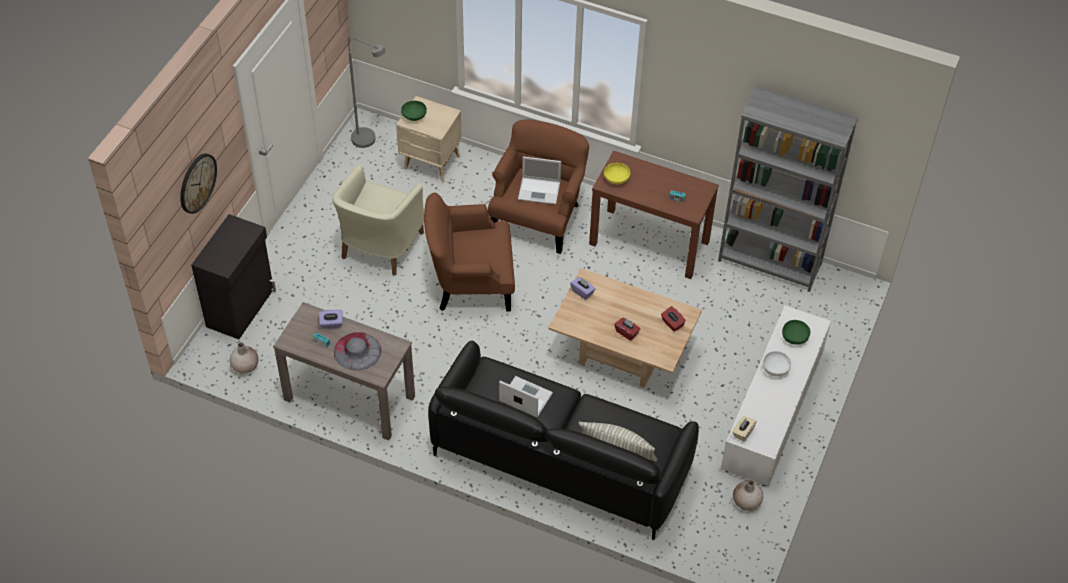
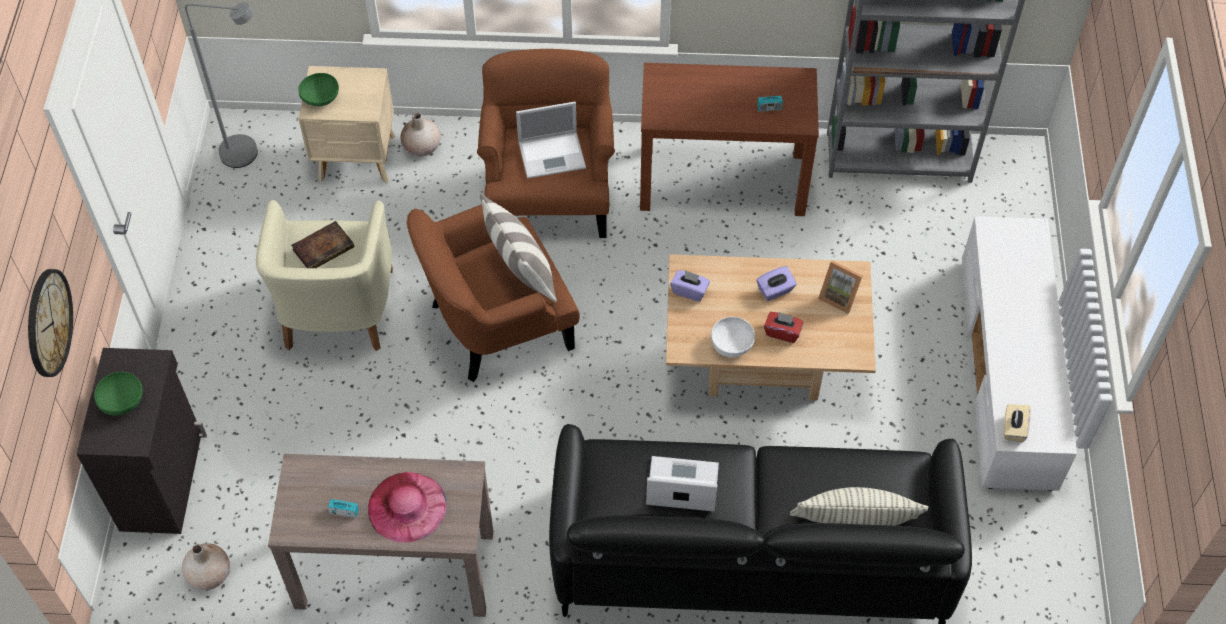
camera: 20 degrees left, 5 degrees up
purple tissue box [319,310,343,329] -> purple tissue box moved to [756,266,797,301]
grey hat [334,332,381,371] -> pink hat [368,472,447,543]
yellow bowl [604,163,630,184] -> none
red tissue box [661,306,686,332] -> picture frame [818,261,863,314]
beige vase [733,480,763,511] -> beige vase moved to [400,112,441,157]
white bowl [763,351,791,376] -> white bowl moved to [711,317,755,357]
green bowl [782,320,811,345] -> green bowl moved to [94,372,143,416]
none -> book [291,221,354,268]
none -> pillow [480,194,557,302]

